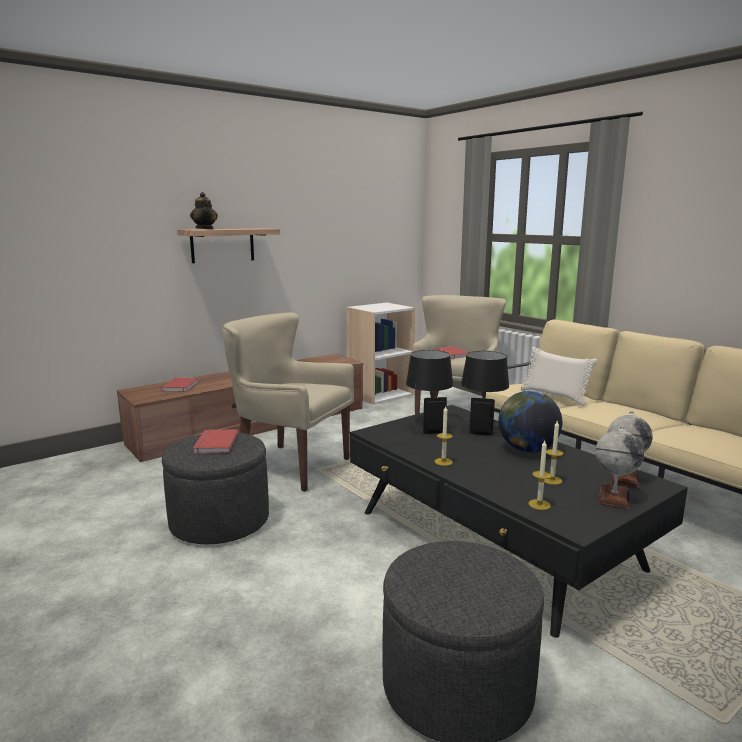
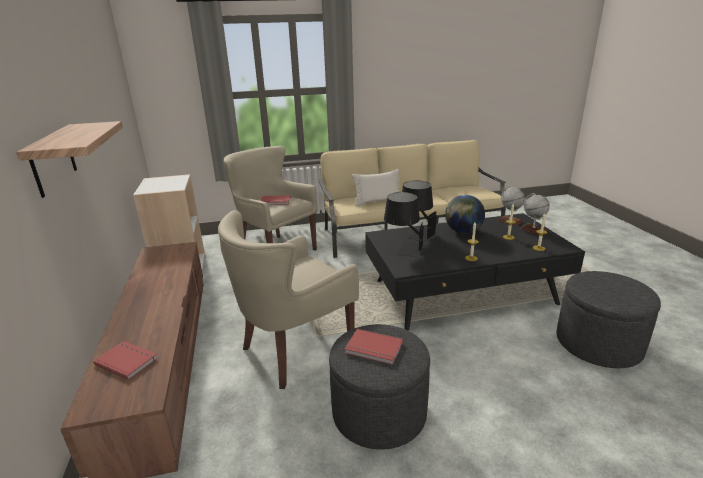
camera: 65 degrees left, 10 degrees up
teapot [190,192,218,229] -> none

